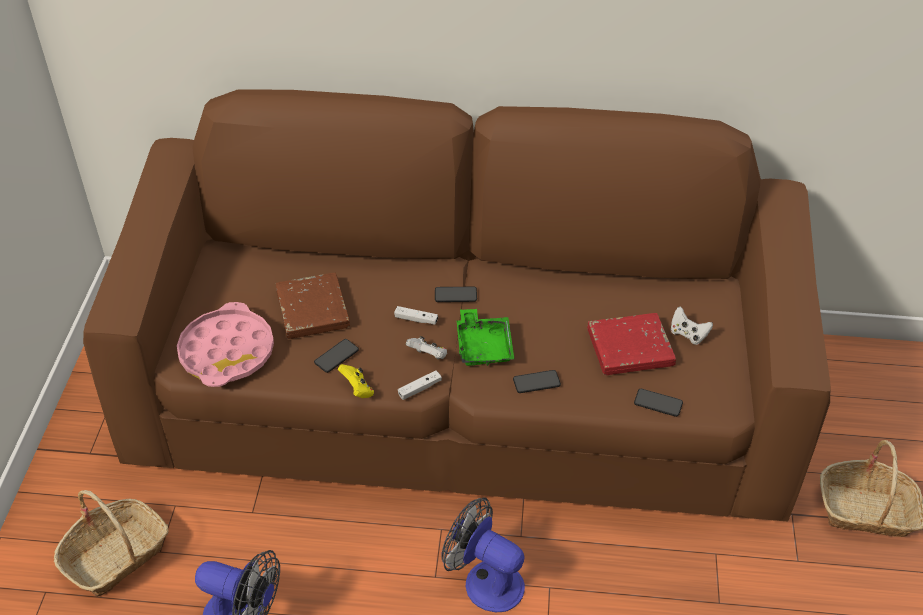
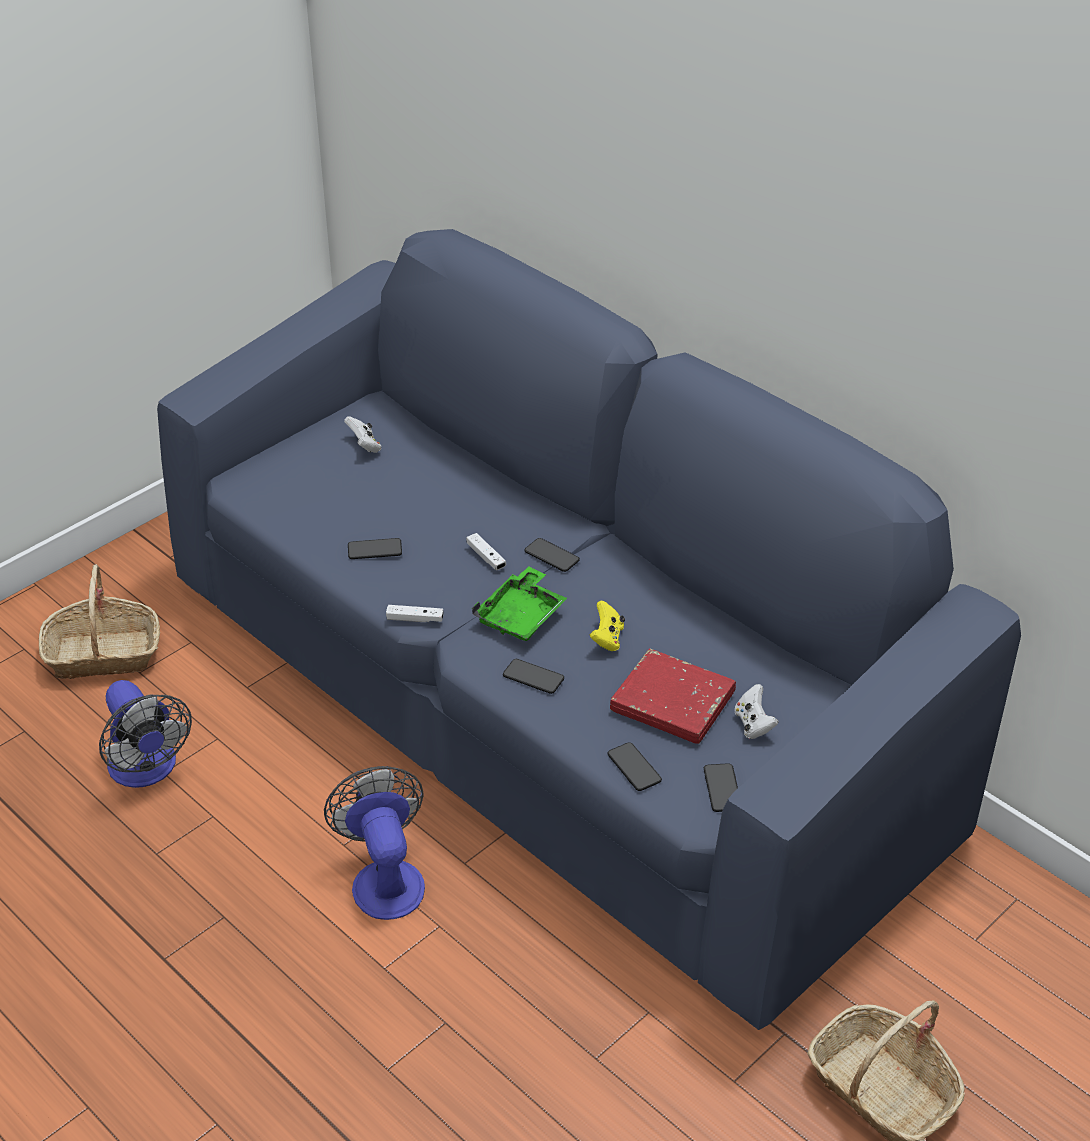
camera: 40 degrees right, 5 degrees down
brown sofa [83,89,830,521] -> blue sofa [157,229,1021,1030]
pink tray [177,302,274,387] -> none
brown book [276,273,350,339] -> none
yellow game controller [338,364,374,398] -> yellow game controller moved to [590,601,625,651]
white game controller [406,336,447,360] -> white game controller moved to [344,416,381,453]
none -> phone [704,763,738,812]

